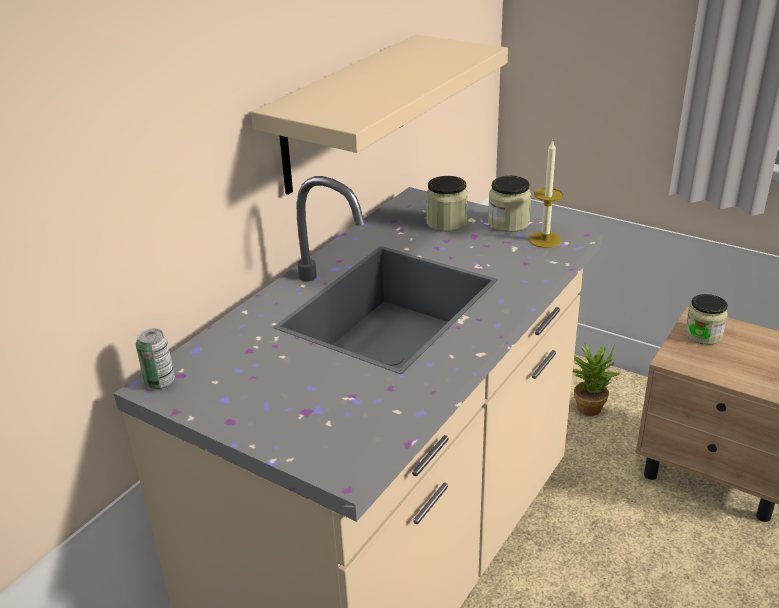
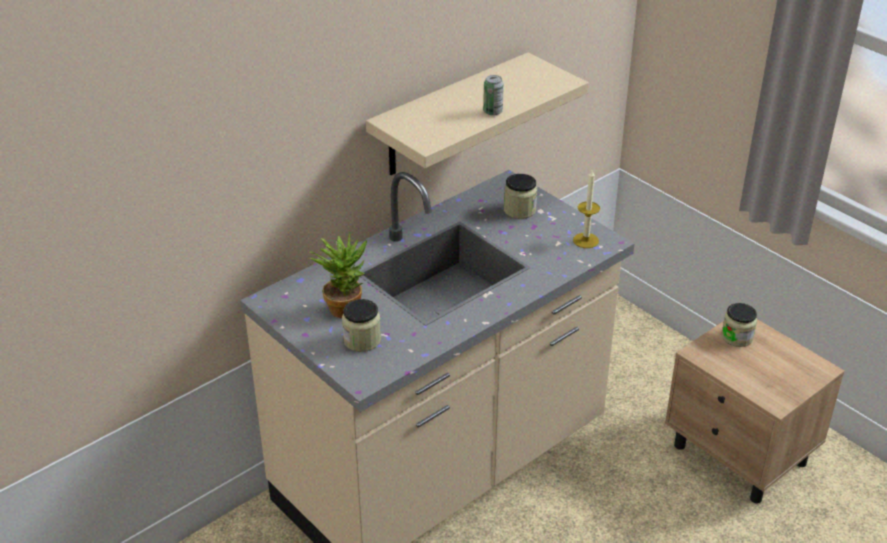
camera: 15 degrees right, 5 degrees up
can [136,328,175,389] -> can moved to [483,75,504,116]
jar [488,176,531,232] -> jar moved to [342,299,381,352]
potted plant [573,342,620,416] -> potted plant moved to [309,232,367,318]

